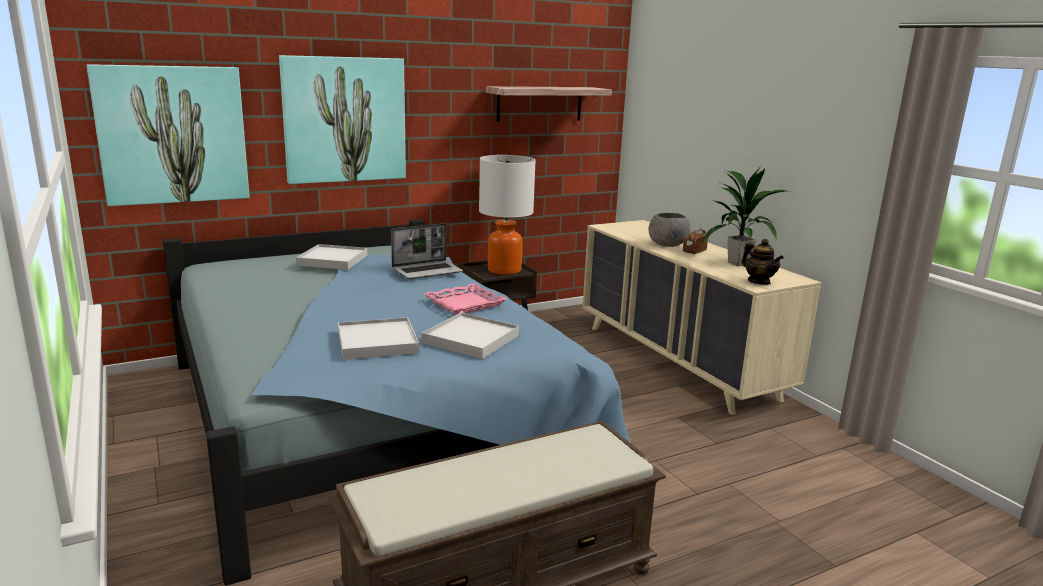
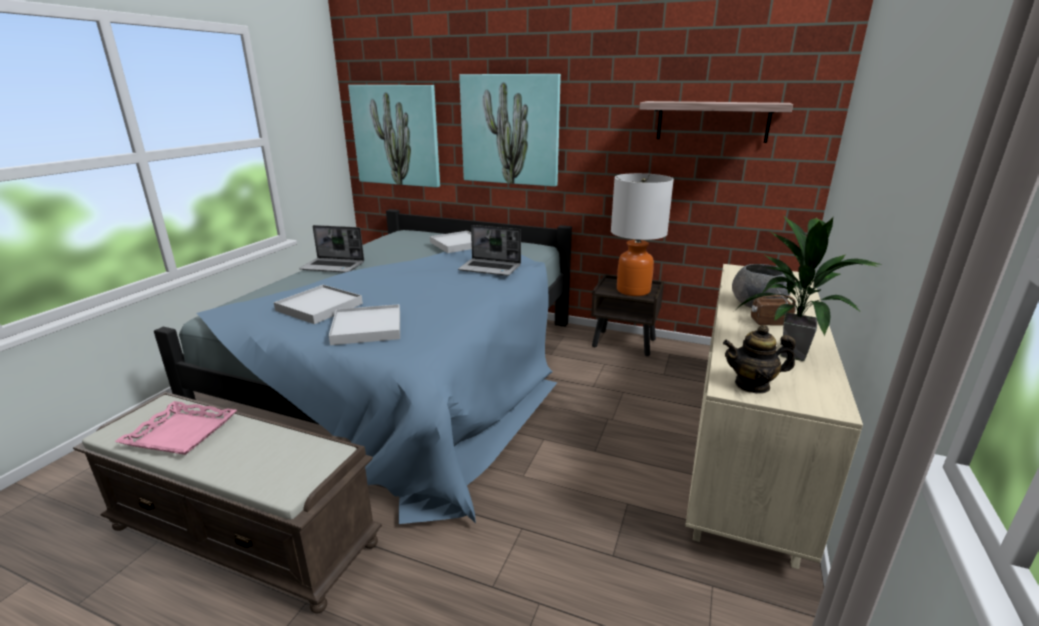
camera: 50 degrees right, 5 degrees up
pink tray [424,283,507,315] -> pink tray moved to [115,401,237,455]
teapot [742,239,784,285] -> teapot turned 75 degrees clockwise [723,325,796,394]
none -> laptop [299,225,364,273]

